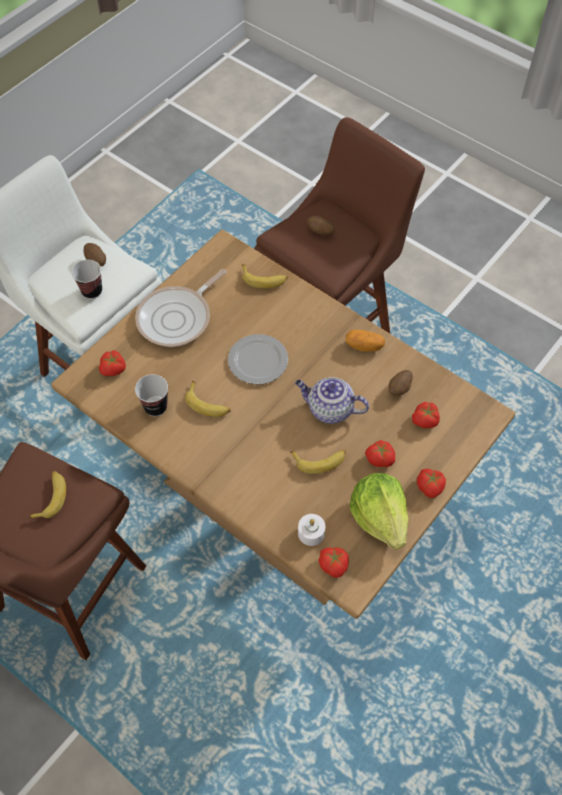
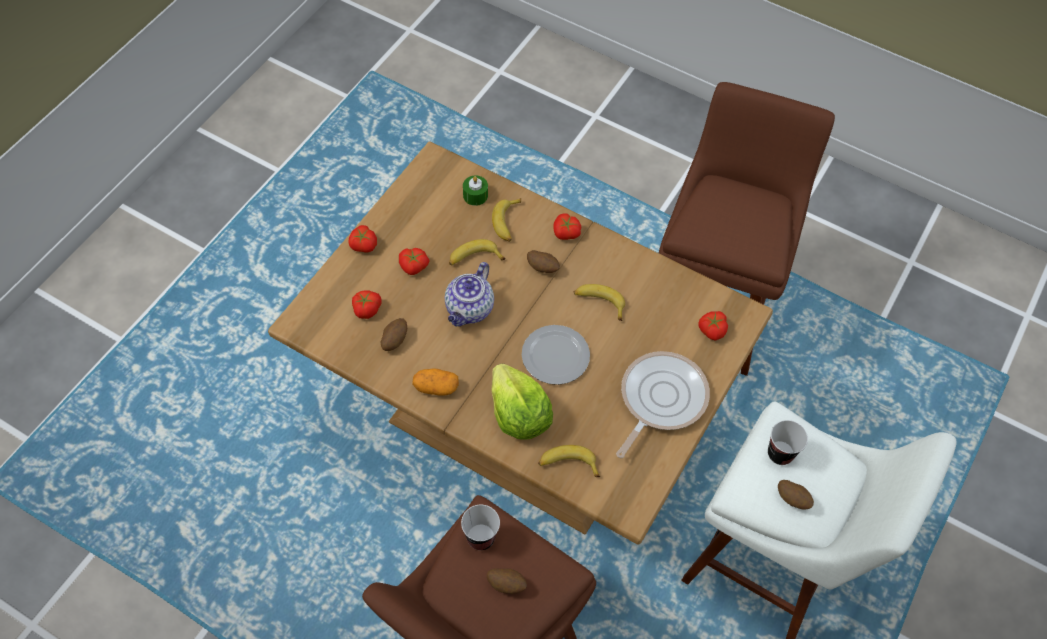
camera: 170 degrees right, 0 degrees up
banana [29,471,66,519] -> banana moved to [492,198,521,242]
cup [135,374,168,416] -> cup moved to [461,505,500,550]
teapot [295,377,369,424] -> teapot turned 105 degrees clockwise [445,262,494,327]
white candle [298,514,325,546] -> green candle [463,176,488,206]
tomato [318,548,349,578] -> tomato moved to [553,213,582,240]
lettuce [349,473,409,549] -> lettuce moved to [491,364,553,440]
none -> potato [527,250,560,273]

